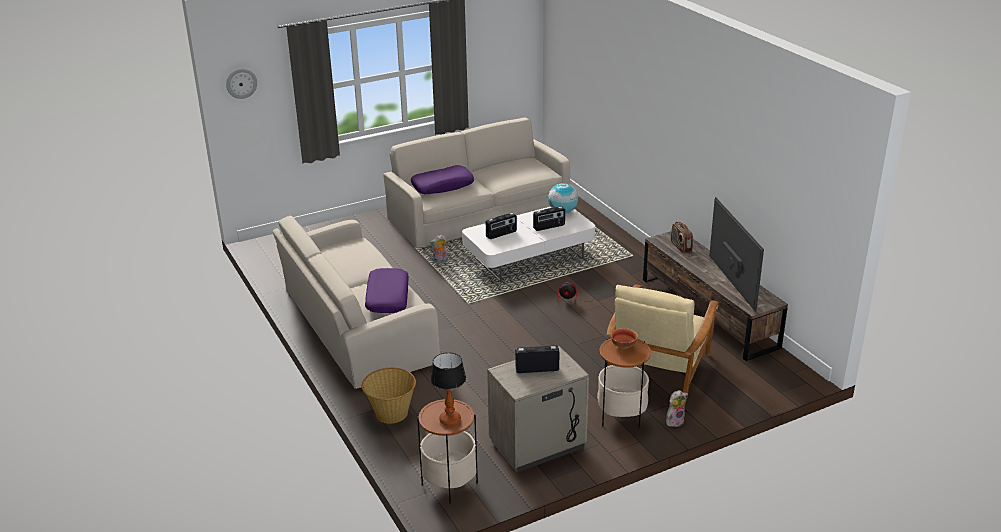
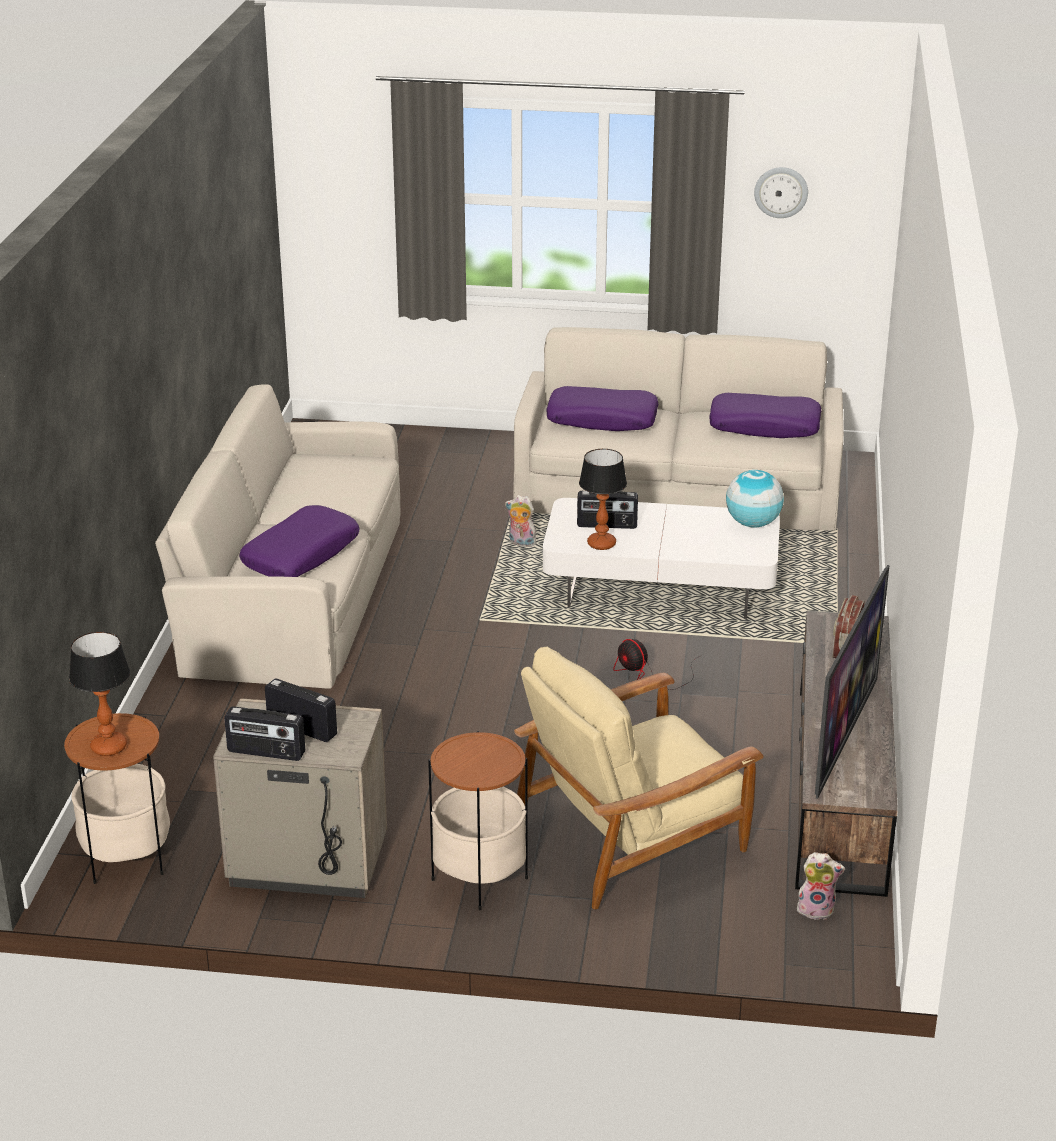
camera: 35 degrees right, 0 degrees up
wall clock [226,69,257,99] -> wall clock moved to [754,167,808,218]
basket [362,368,416,424] -> none
radio [533,206,565,231] -> radio moved to [224,706,305,761]
bowl [611,328,638,349] -> none
plush toy [666,390,688,427] -> plush toy moved to [795,852,845,920]
none -> table lamp [579,449,627,550]
none -> purple pillow [709,393,821,438]

